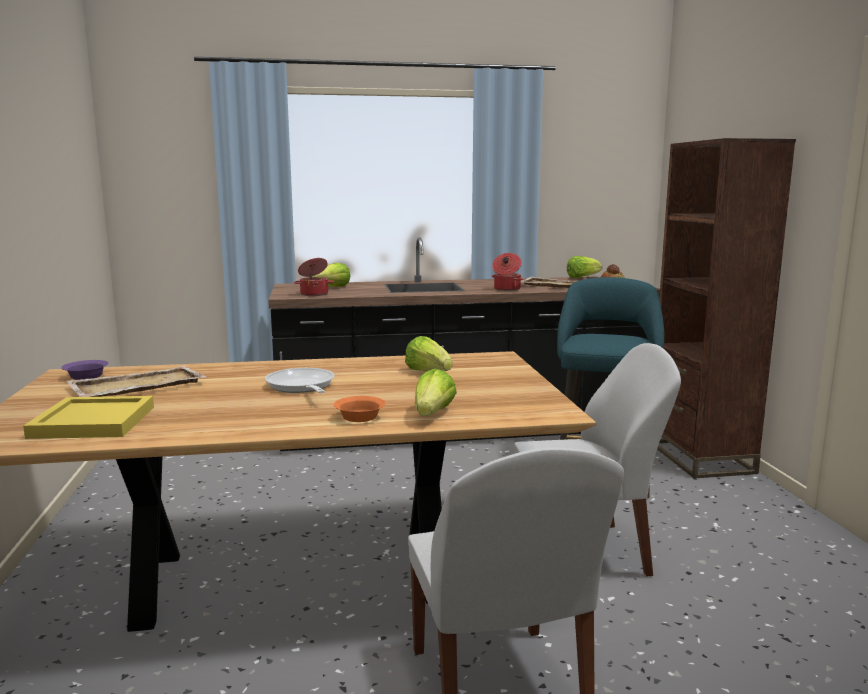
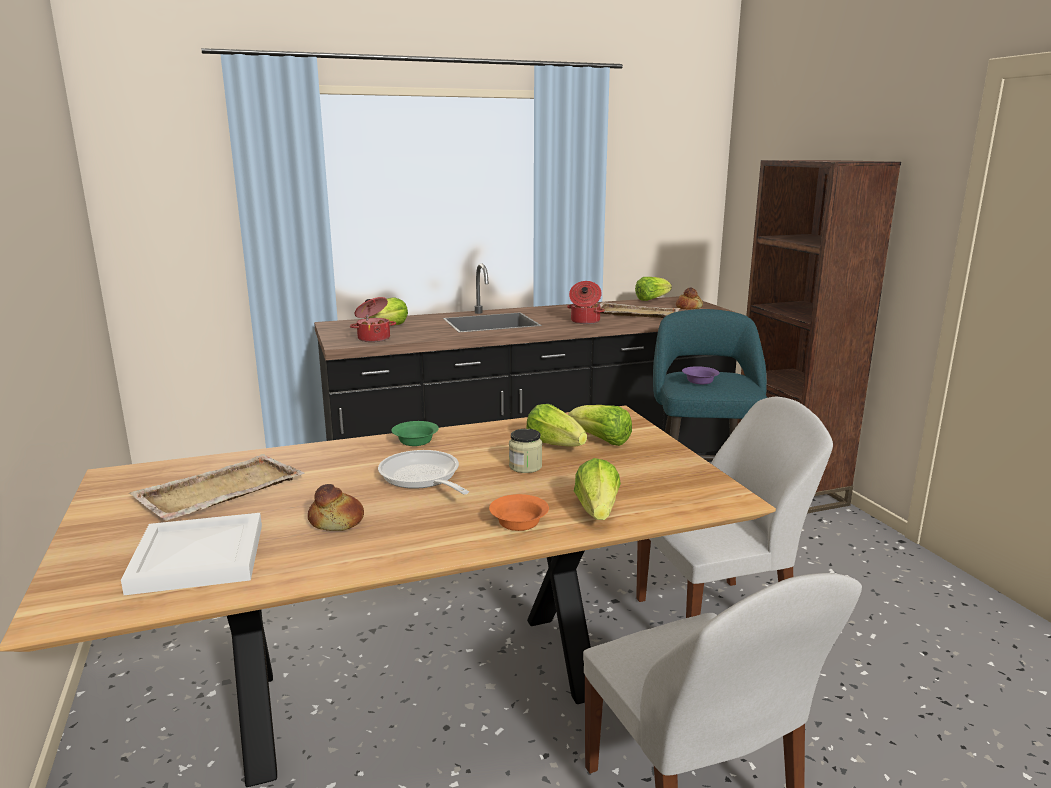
camera: 10 degrees left, 5 degrees up
yellow tray [23,396,154,439] -> white tray [121,513,262,595]
purple bowl [61,360,109,380] -> purple bowl moved to [682,366,719,384]
none -> bread [308,484,364,531]
none -> green bowl [391,421,439,446]
none -> jar [509,429,542,473]
none -> lettuce [568,405,632,446]

